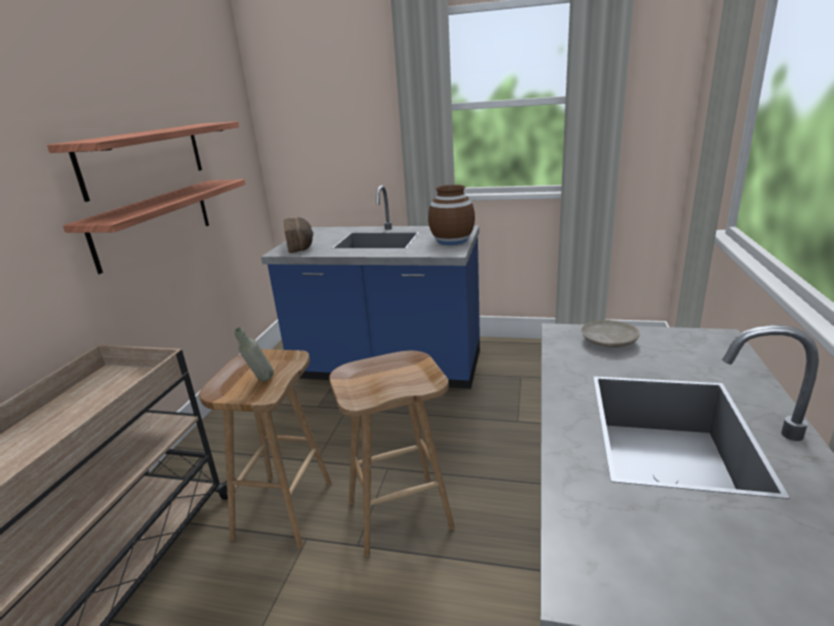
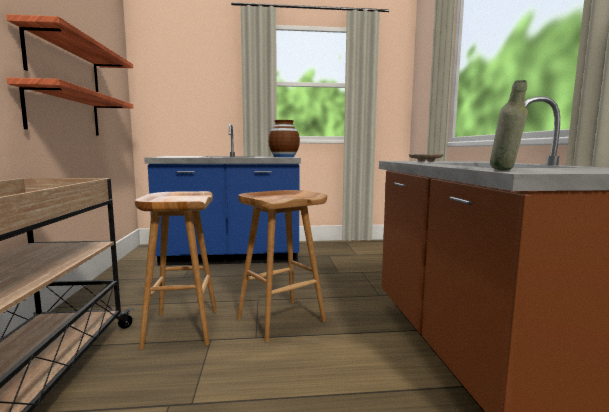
camera: 20 degrees left, 15 degrees down
grey bottle [234,327,274,381] -> grey bottle moved to [490,80,528,170]
bread [284,218,313,253] -> none

